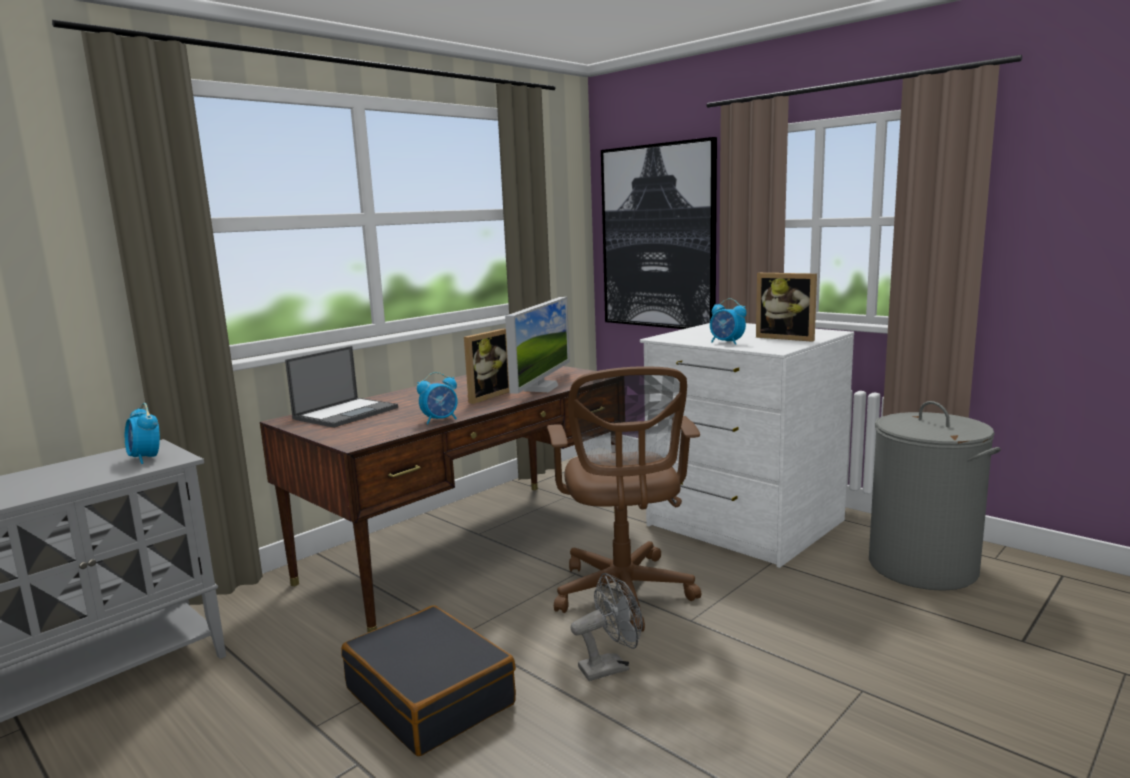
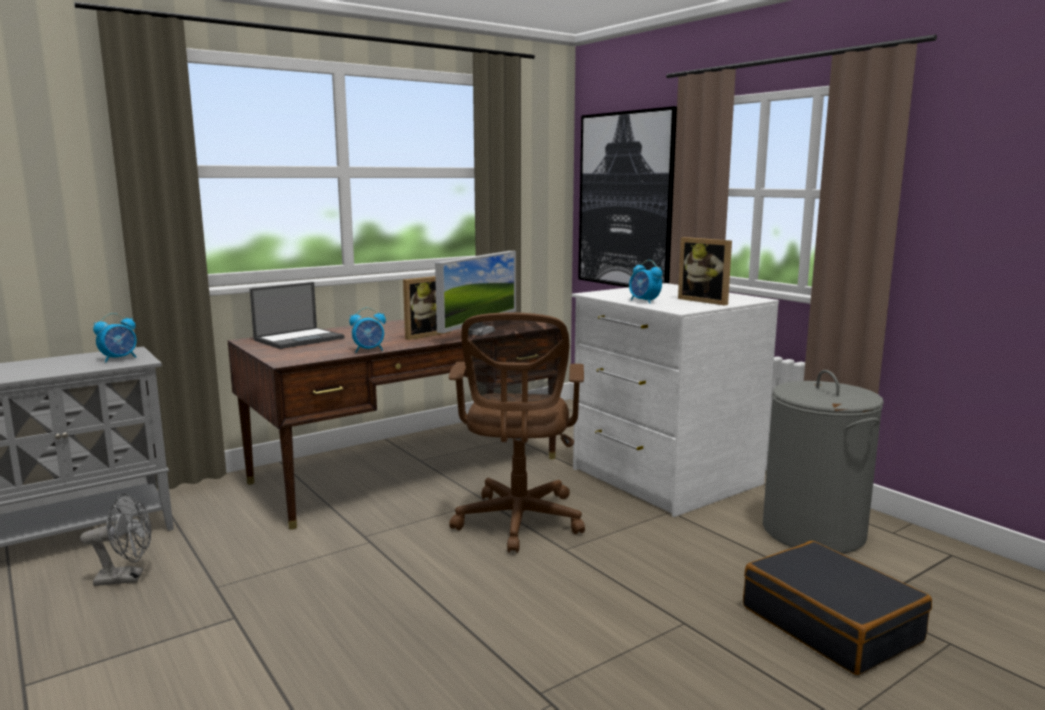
camera: 10 degrees right, 0 degrees up
alarm clock [125,403,160,464] -> alarm clock turned 105 degrees counterclockwise [93,313,137,362]
black suitcase [341,605,516,756] -> black suitcase moved to [743,541,932,675]
grey fan [571,573,643,681] -> grey fan moved to [80,493,151,586]

